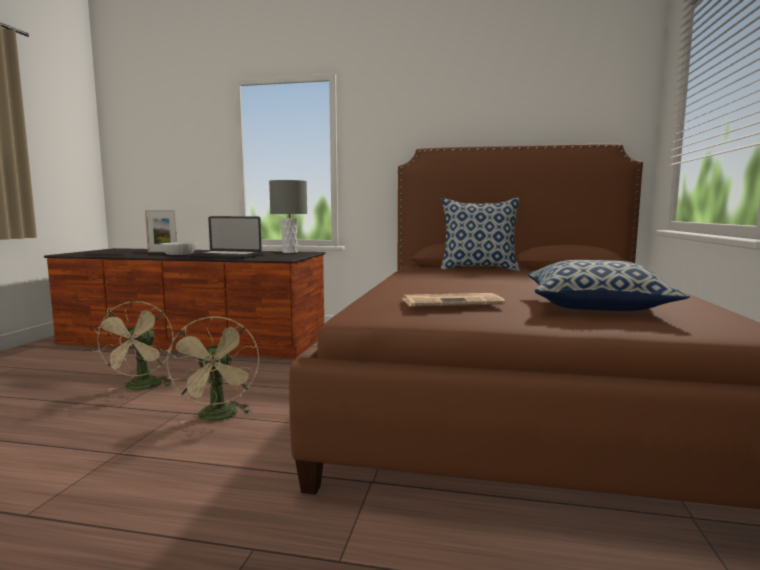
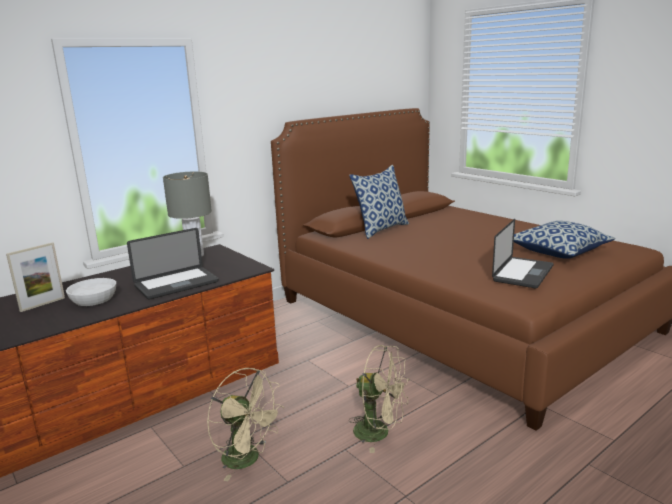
camera: 50 degrees left, 10 degrees up
newspaper [403,293,505,307] -> laptop [492,219,554,288]

